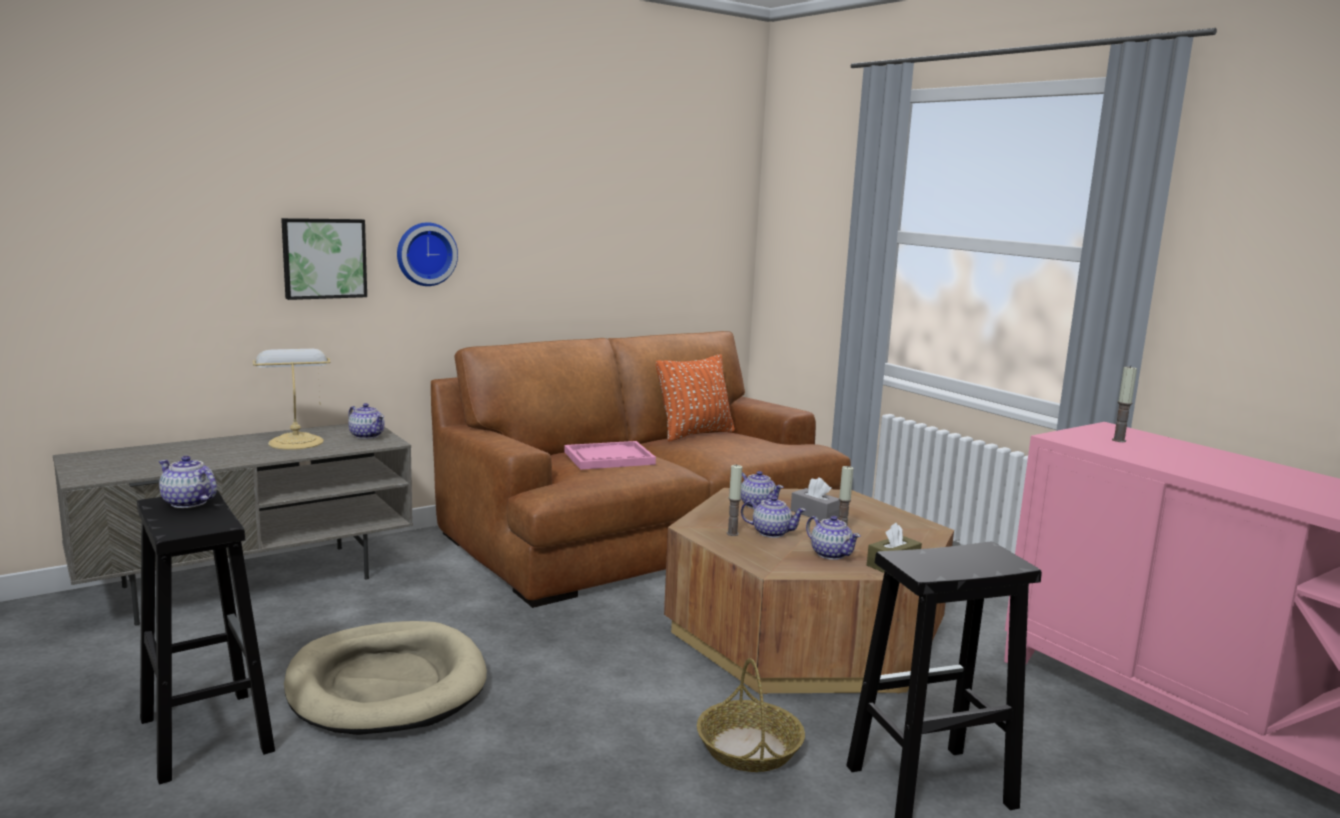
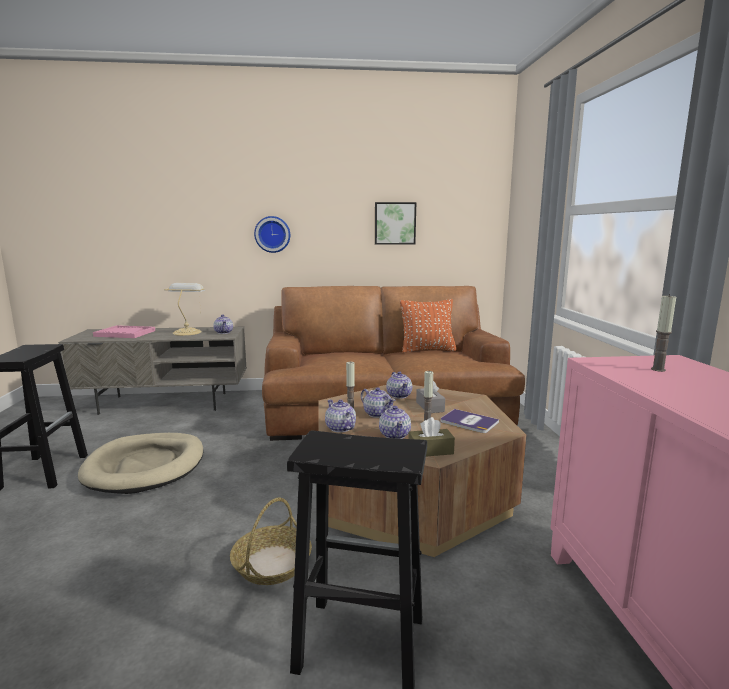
camera: 30 degrees right, 0 degrees up
teapot [159,456,217,508] -> teapot moved to [325,400,356,433]
picture [281,218,367,300] -> picture moved to [375,202,416,245]
pink tray [564,441,656,470] -> pink tray moved to [93,325,155,338]
none -> book [441,409,499,433]

